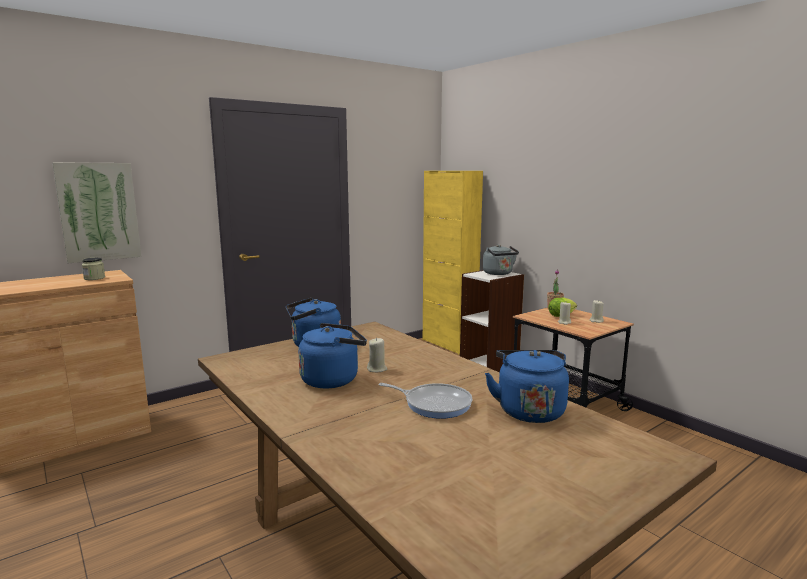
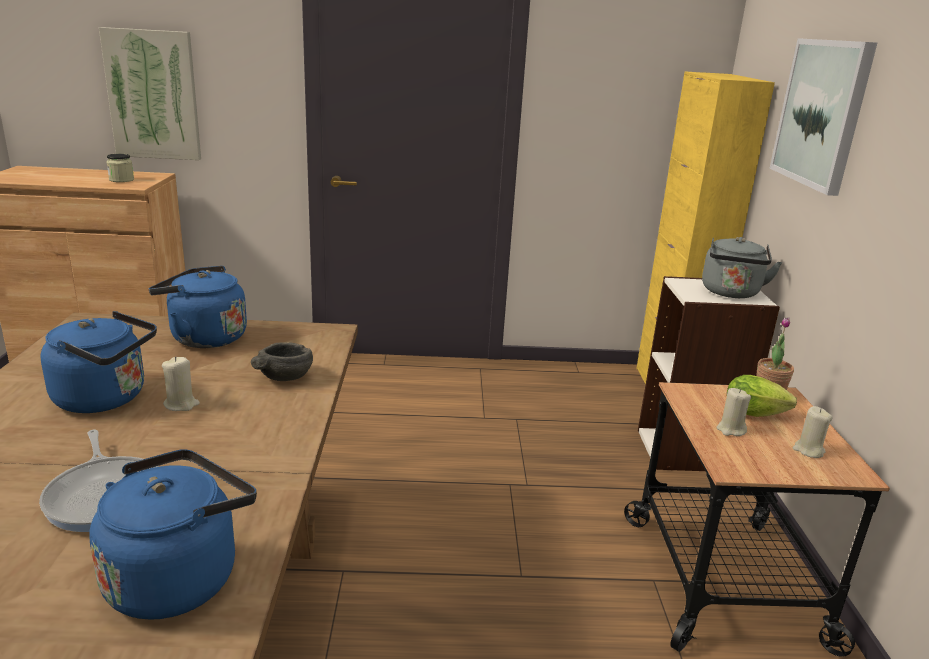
camera: 35 degrees right, 10 degrees up
none -> grey bowl [251,342,313,381]
none -> picture [770,38,877,196]

